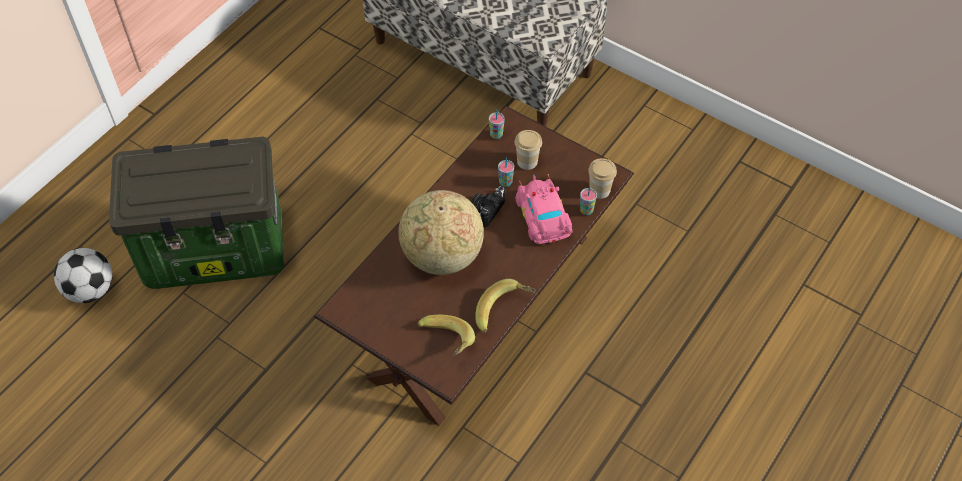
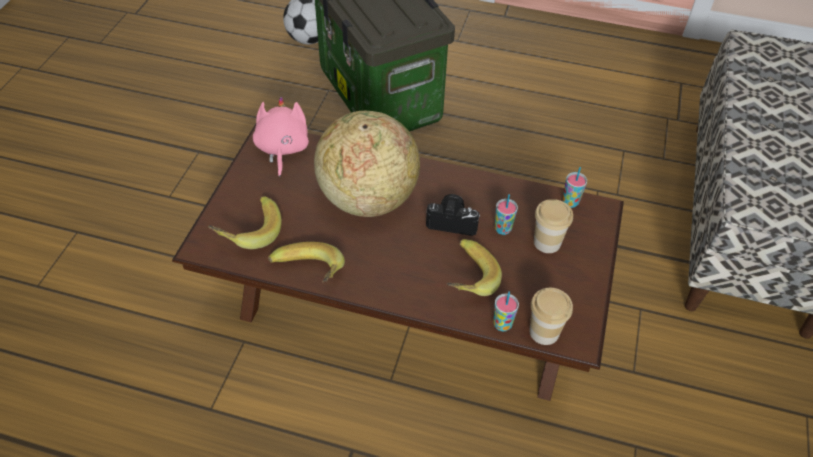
camera: 70 degrees right, 5 degrees down
pink toy car [515,174,573,244] -> banana [447,239,502,296]
none -> pink plush toy [253,97,309,177]

